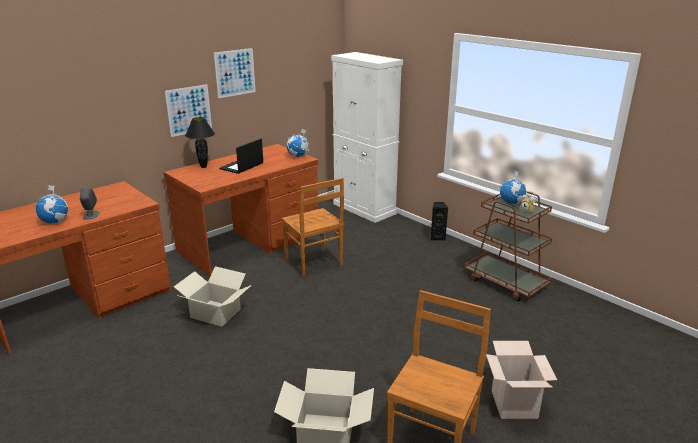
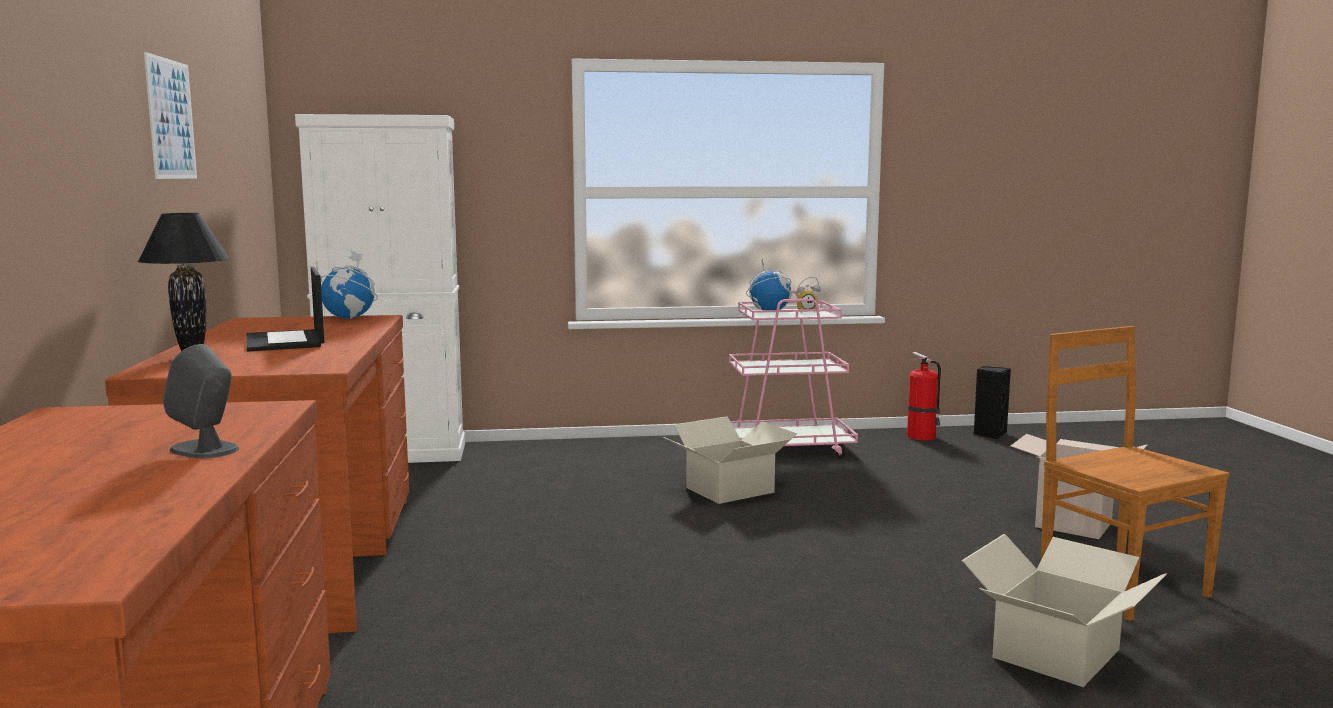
camera: 55 degrees left, 15 degrees down
globe [34,185,70,224] -> none
picture [165,84,212,137] -> none
cardboard box [174,266,251,327] -> cardboard box moved to [663,417,797,504]
brown chair [282,178,344,277] -> none
black speaker [430,202,448,241] -> black speaker moved to [973,366,1011,439]
brown cart [464,191,552,302] -> pink cart [729,290,858,459]
none -> fire extinguisher [907,352,941,440]

